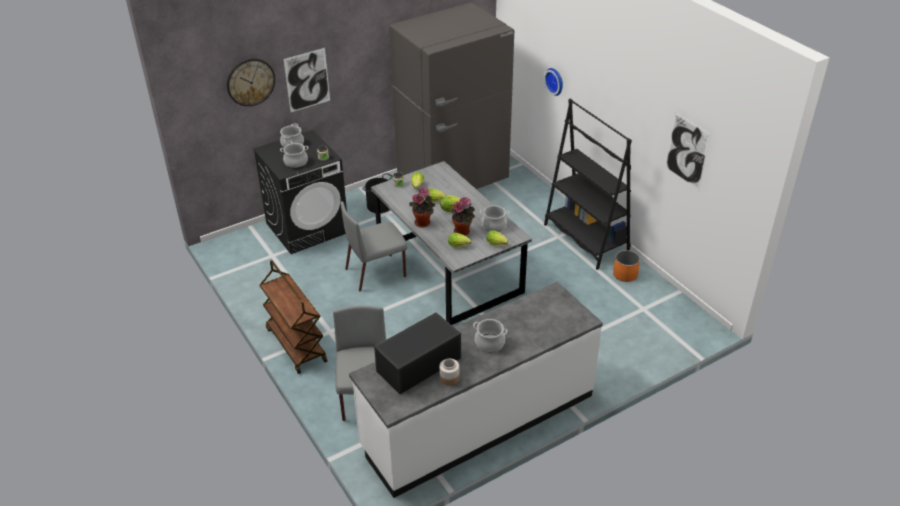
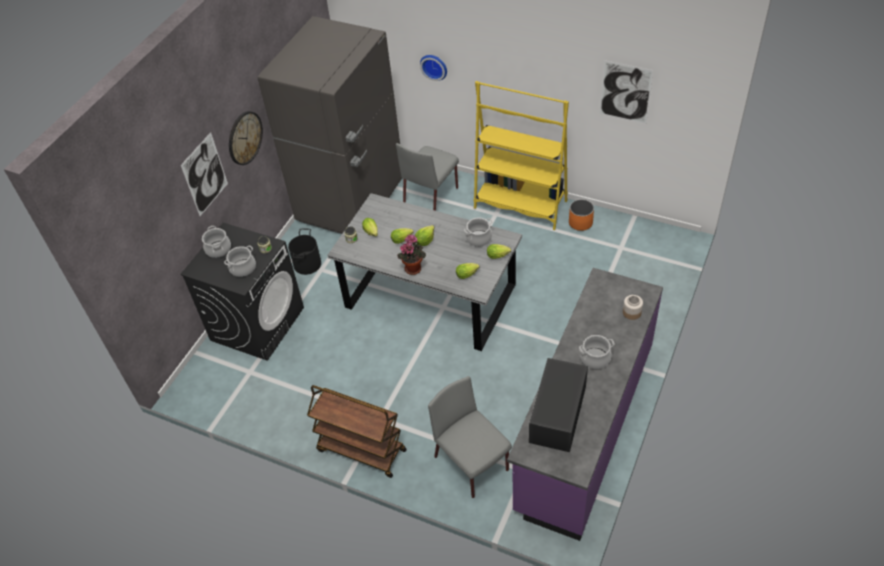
camera: 30 degrees left, 10 degrees up
wall clock [227,58,275,106] -> wall clock moved to [229,111,263,165]
grey chair [341,201,407,292] -> grey chair moved to [396,143,459,211]
white counter [349,282,603,498] -> purple counter [507,268,663,541]
jar [439,358,459,386] -> jar moved to [623,295,643,320]
potted plant [451,197,475,236] -> none
black bookcase [544,98,632,270] -> yellow bookcase [474,81,569,230]

